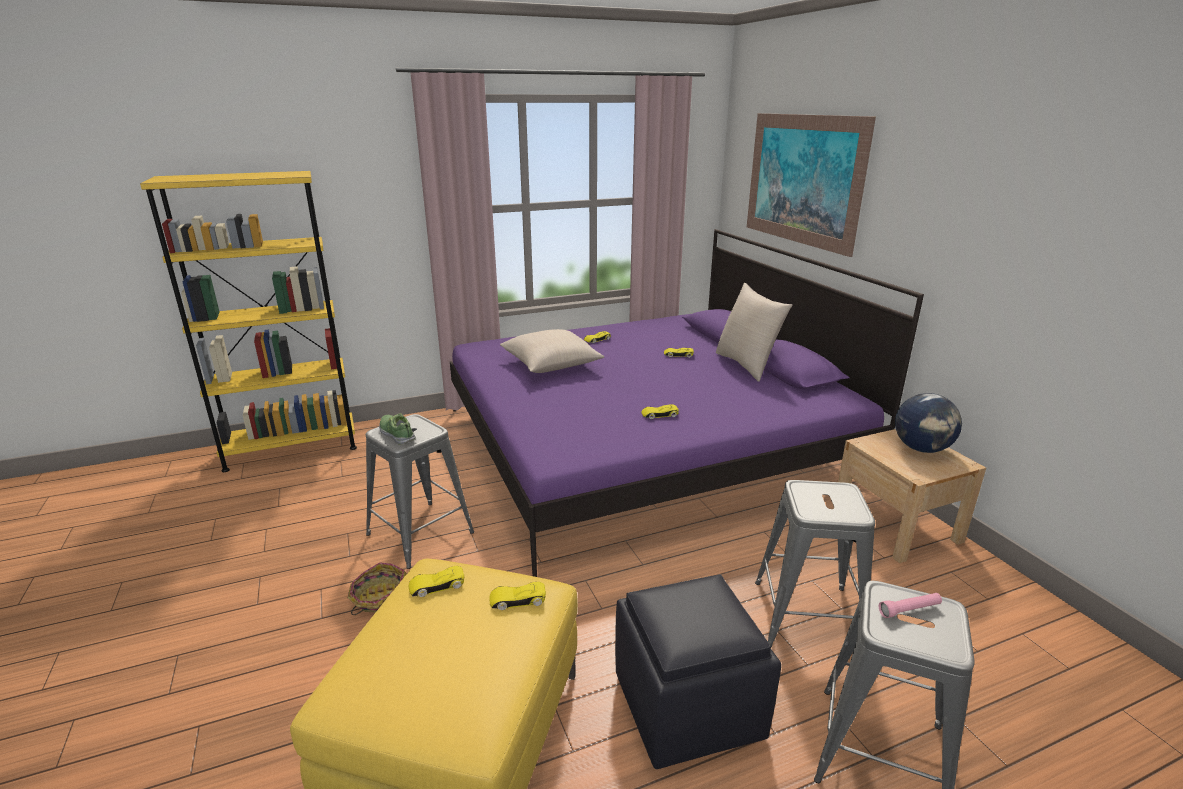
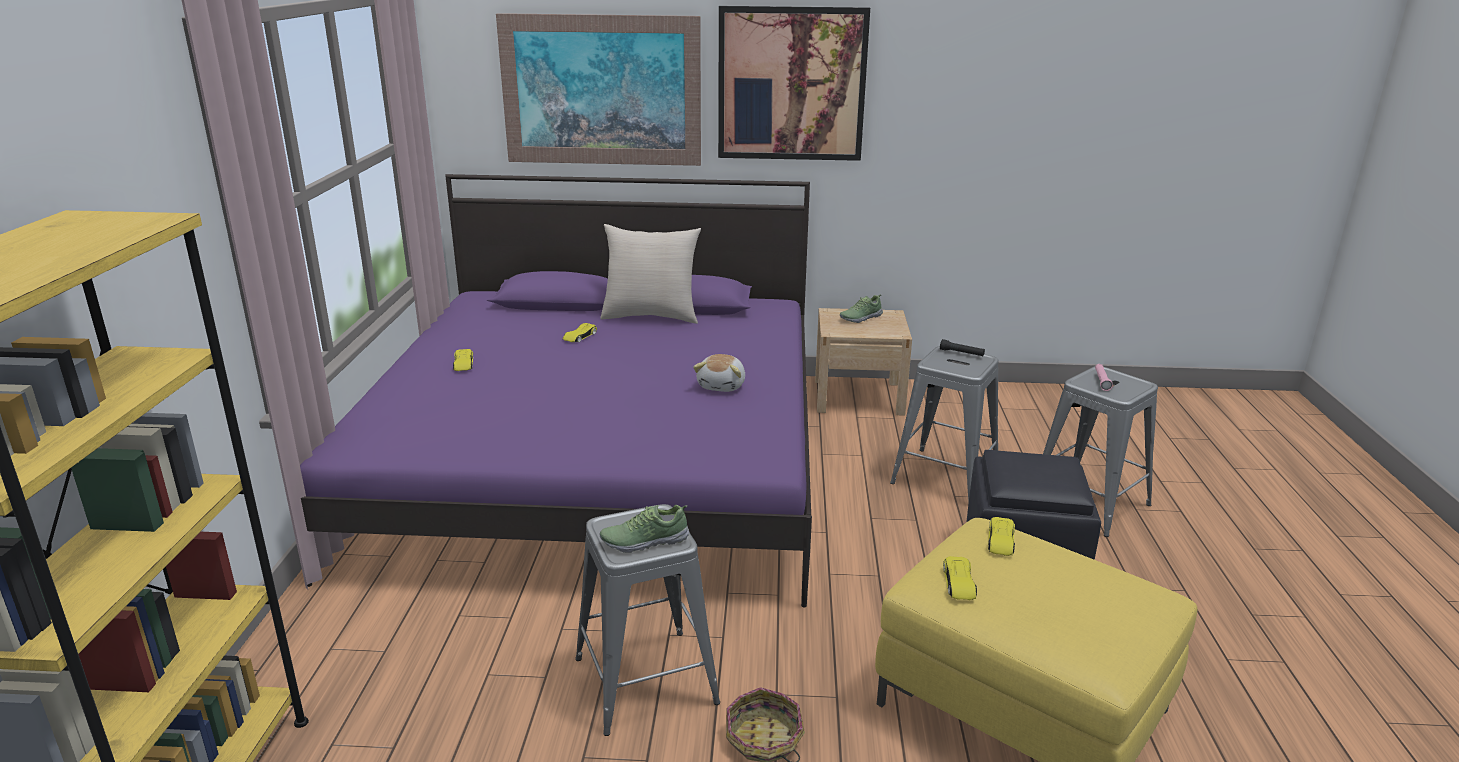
camera: 65 degrees left, 0 degrees up
beige pillow [500,329,604,373] -> none
yellow toy car [641,404,679,419] -> plush toy [693,354,745,392]
globe [895,393,962,453] -> shoe [840,294,883,323]
none -> picture [718,6,870,161]
none -> black flashlight [940,339,985,356]

